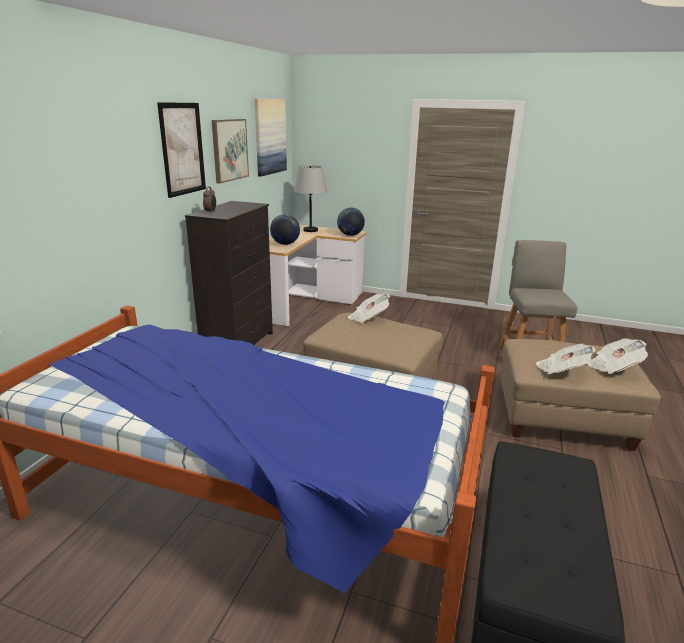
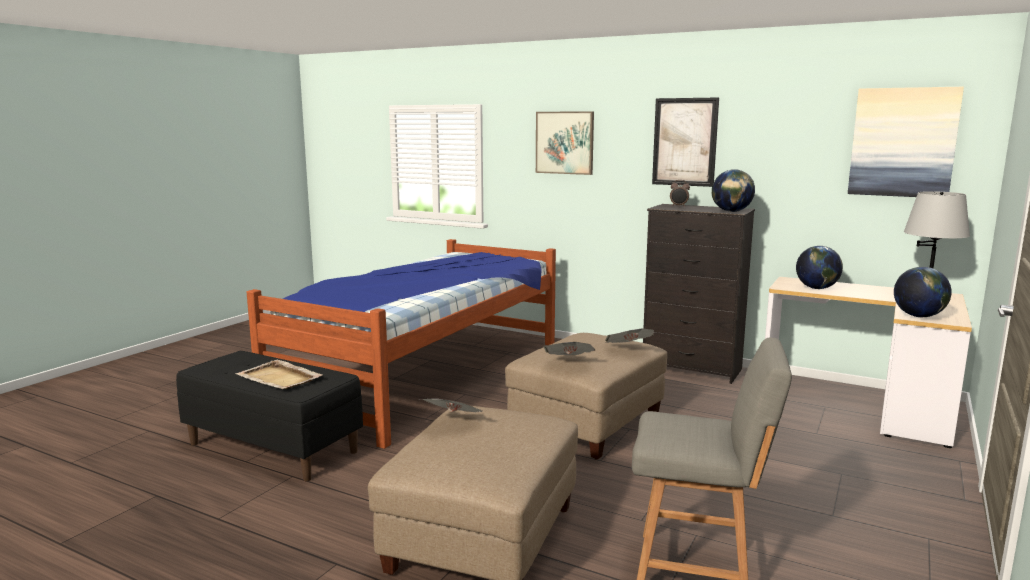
camera: 100 degrees right, 10 degrees down
picture [212,119,249,183] -> picture moved to [536,111,594,175]
newspaper [587,338,648,374] -> newspaper moved to [542,342,595,355]
none -> beige tray [236,360,322,389]
none -> globe [712,169,755,212]

